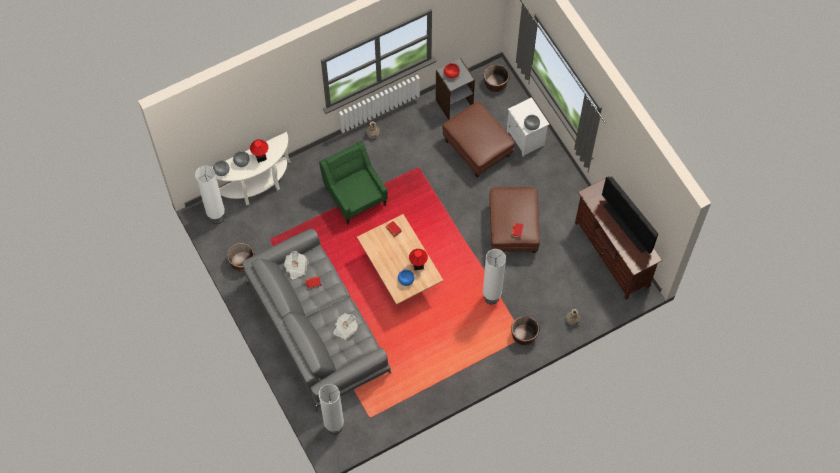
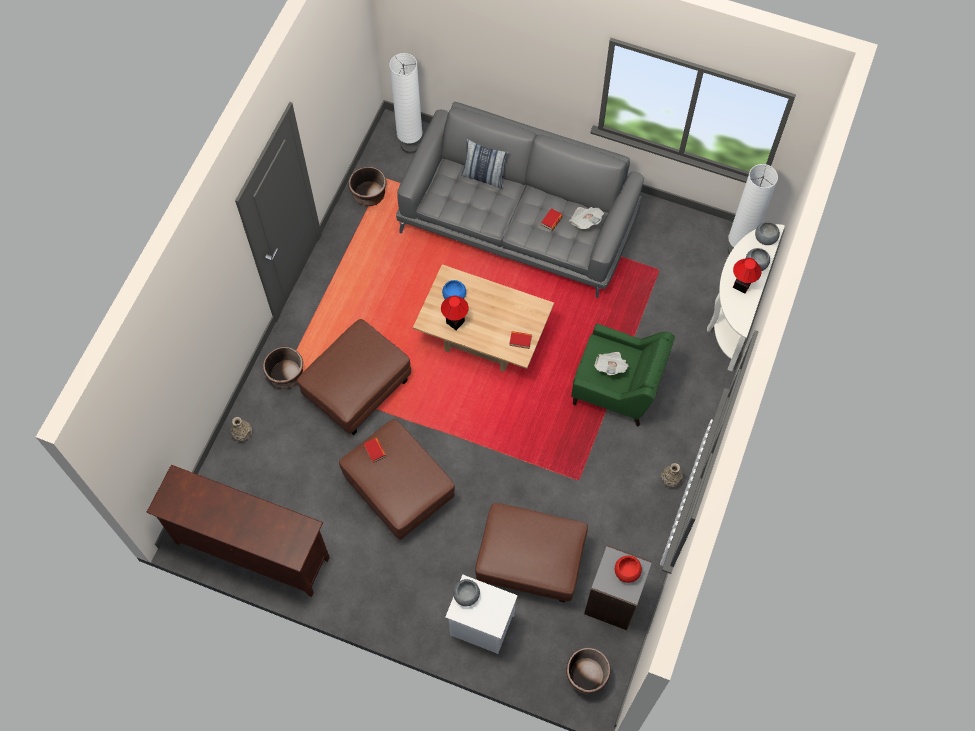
camera: 140 degrees right, 0 degrees up
brown planter [227,243,255,272] -> brown planter moved to [349,167,386,206]
newspaper [333,313,358,340] -> newspaper moved to [594,352,629,375]
white floor lamp [483,249,506,304] -> brown ottoman [297,319,411,435]
television [602,176,658,254] -> none
none -> pillow [461,138,509,189]

